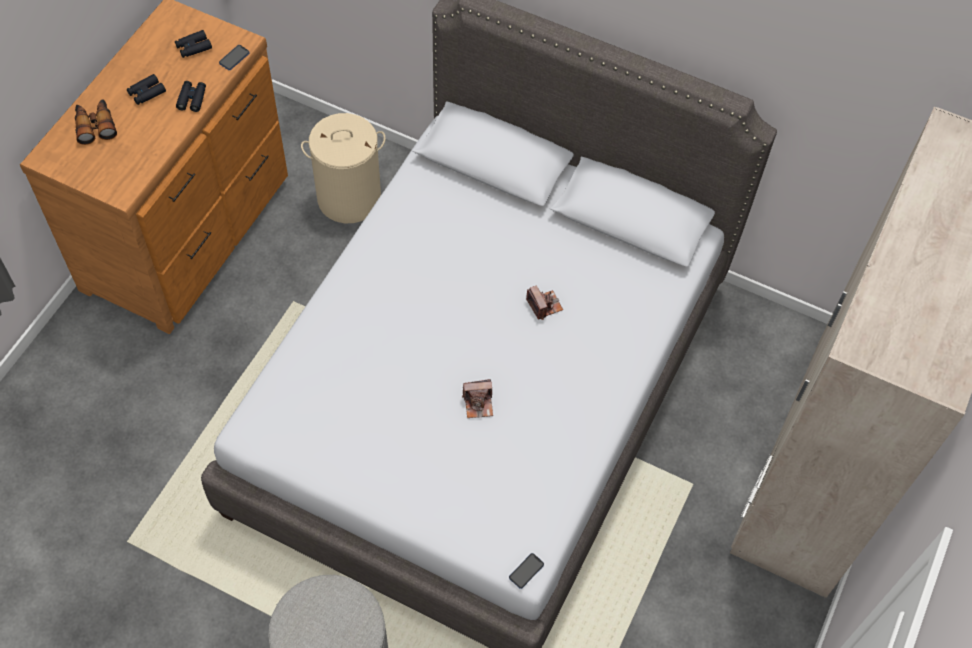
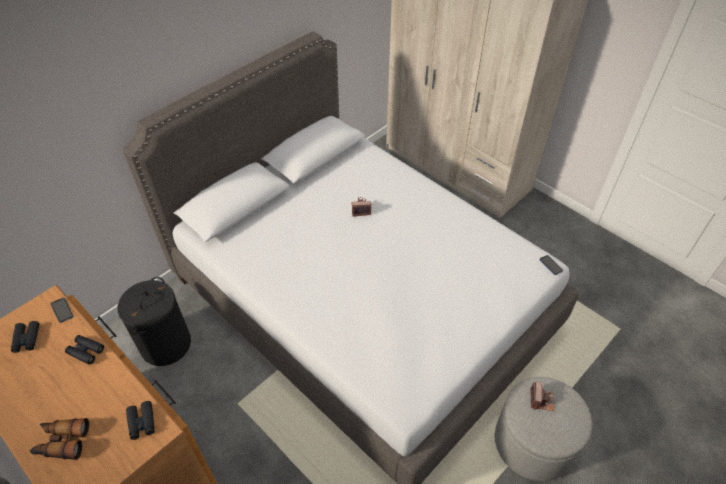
camera: 70 degrees left, 10 degrees down
black binoculars [127,74,166,105] -> black binoculars moved to [126,401,155,440]
beige laundry basket [301,113,386,223] -> black laundry basket [118,277,191,366]
camera [462,379,493,418] -> camera moved to [530,382,555,411]

